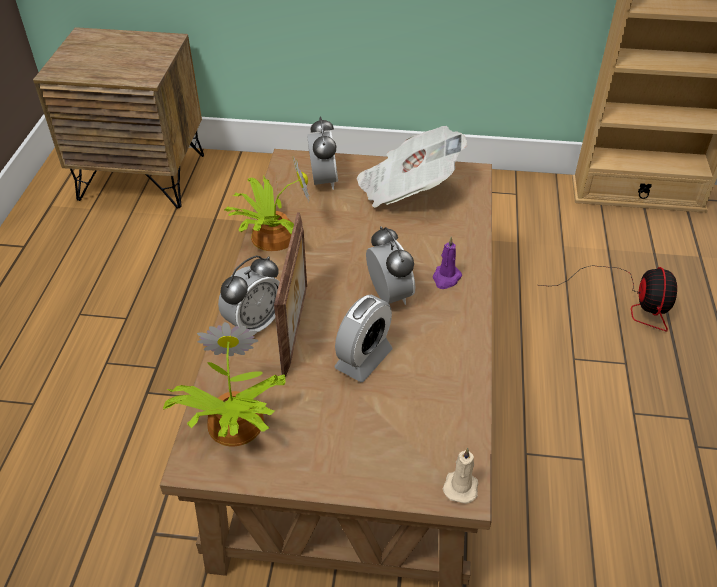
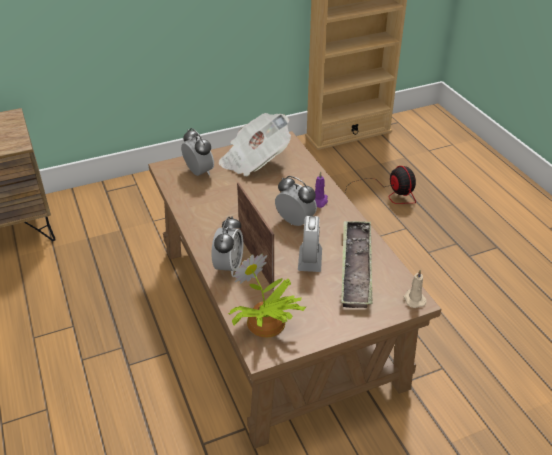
camera: 30 degrees left, 5 degrees down
potted plant [224,156,310,251] -> none
none -> tray [341,221,373,308]

